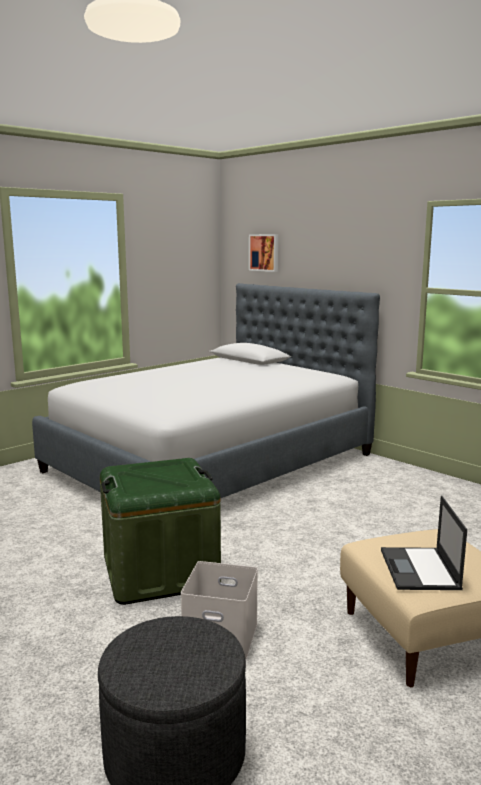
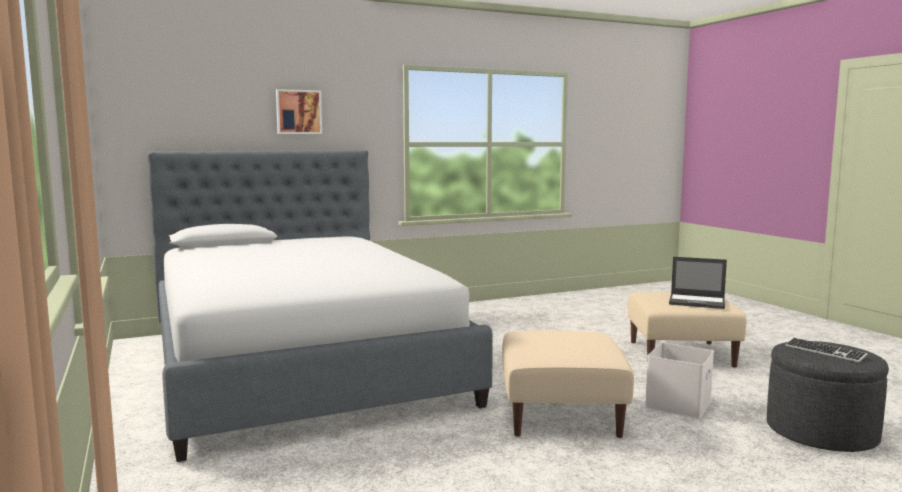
camera: 70 degrees left, 5 degrees down
green storage box [100,458,221,605] -> beige ottoman [502,331,634,438]
picture [249,234,278,272] -> picture moved to [276,89,322,134]
none -> keyboard [785,338,867,362]

